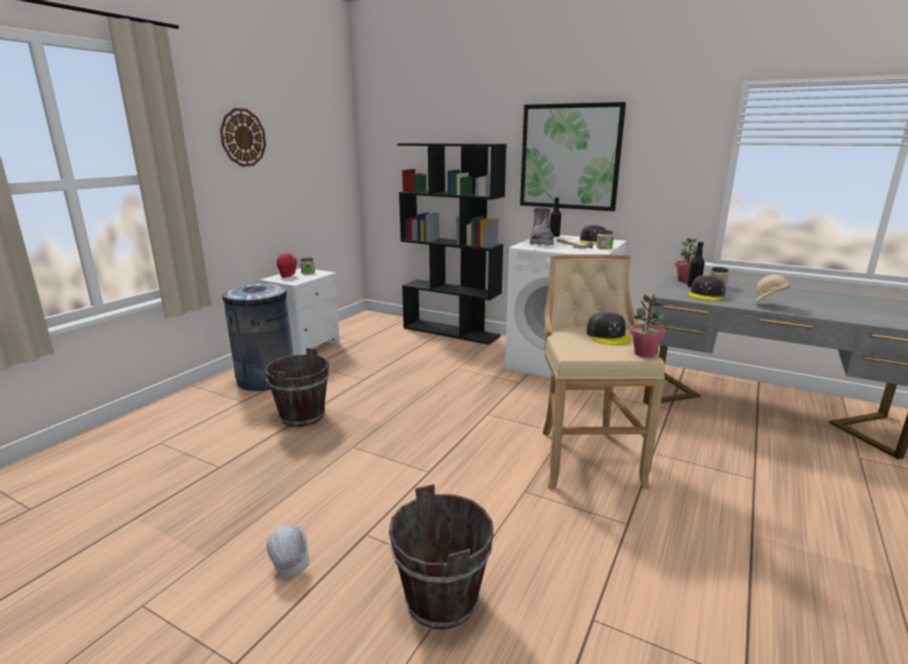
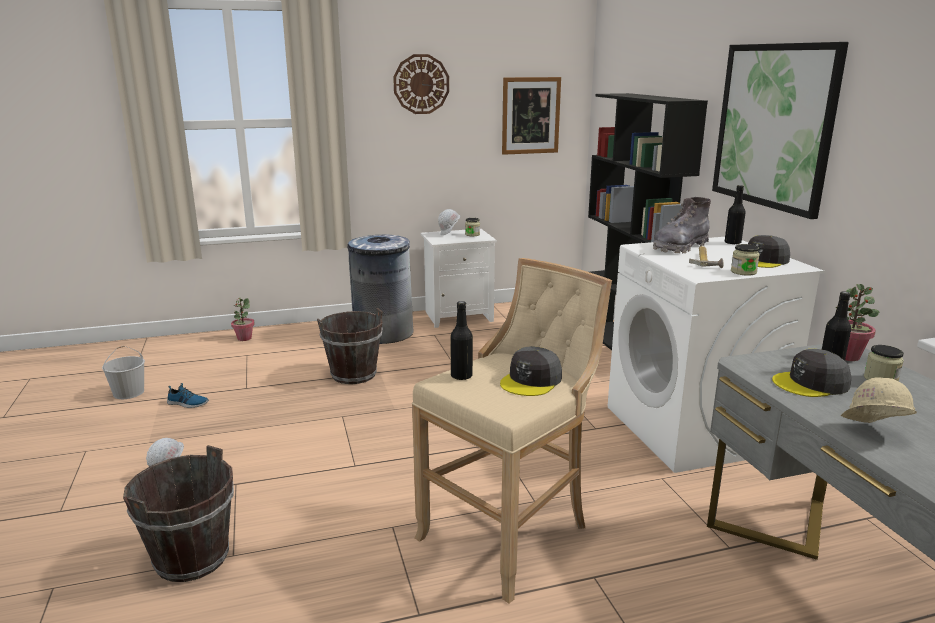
camera: 45 degrees right, 0 degrees up
red hard hat [277,253,297,278] -> white hard hat [438,209,460,235]
potted plant [630,292,665,358] -> potted plant moved to [231,298,255,341]
none -> white bucket [102,346,145,399]
none -> shoe [167,383,209,408]
none -> black bottle [450,301,473,380]
none -> picture [502,77,561,155]

